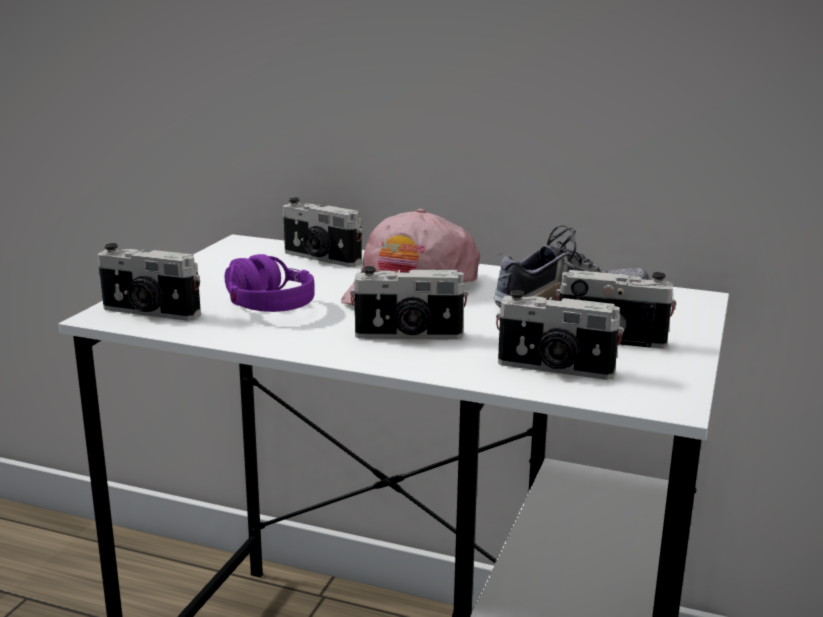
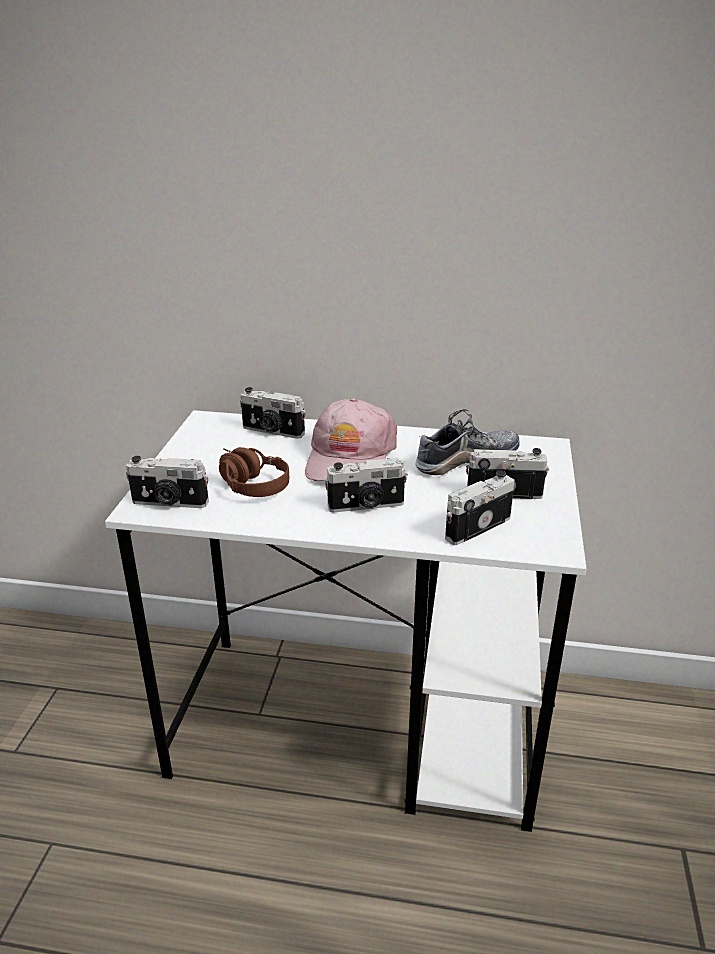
camera: 10 degrees left, 10 degrees up
purple headphones [224,254,315,312] -> brown headphones [219,447,289,497]
camera [496,290,624,380] -> camera turned 135 degrees clockwise [445,470,515,545]

